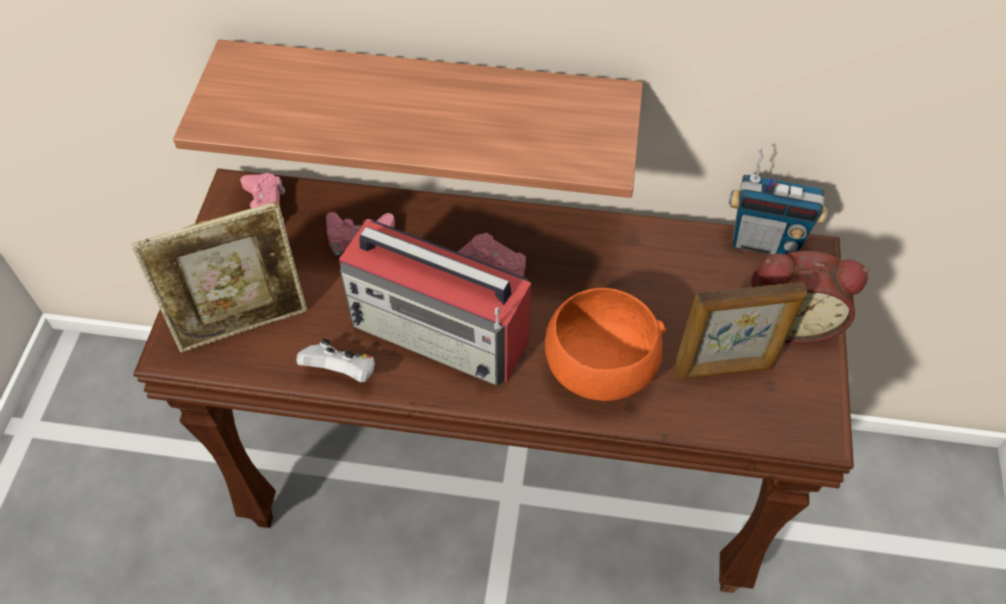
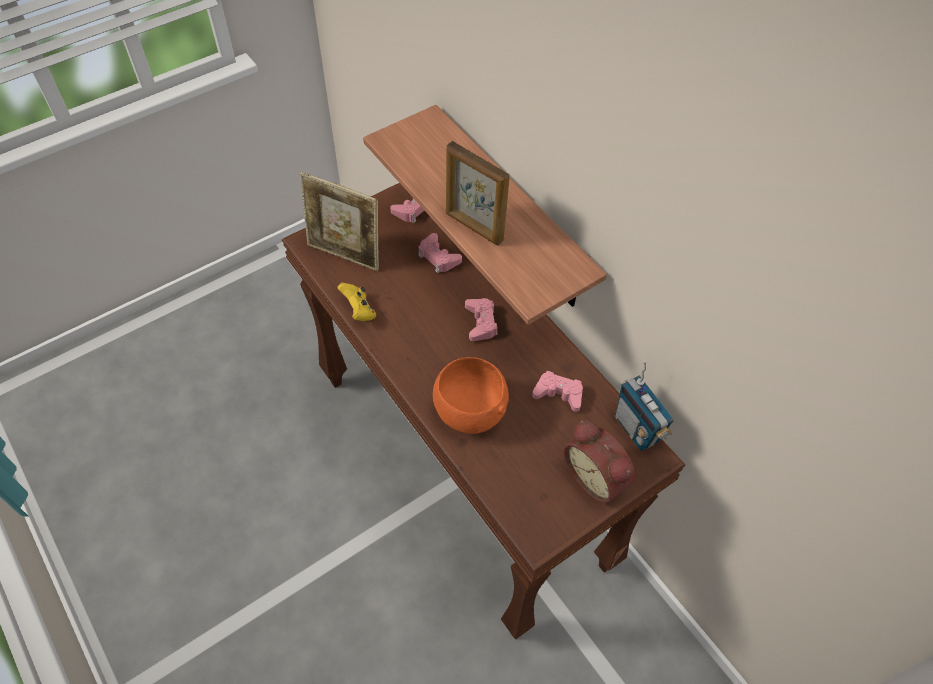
camera: 45 degrees right, 0 degrees up
white game controller [296,339,375,382] -> yellow game controller [338,283,376,321]
radio [339,220,531,386] -> none
picture frame [674,282,807,380] -> picture frame moved to [446,141,510,245]
none -> pink game controller [532,371,583,412]

